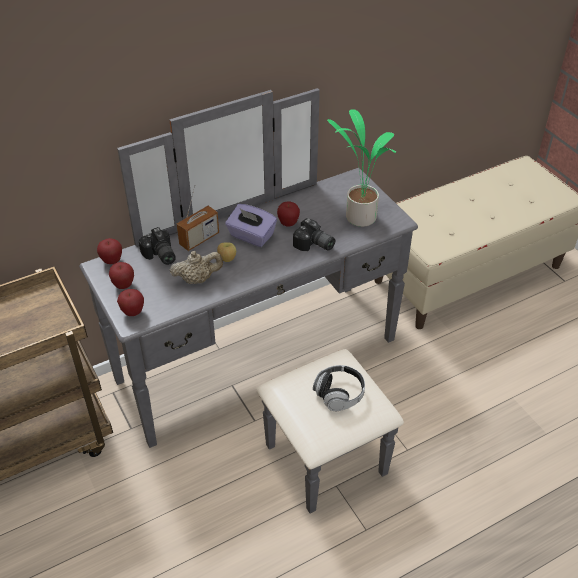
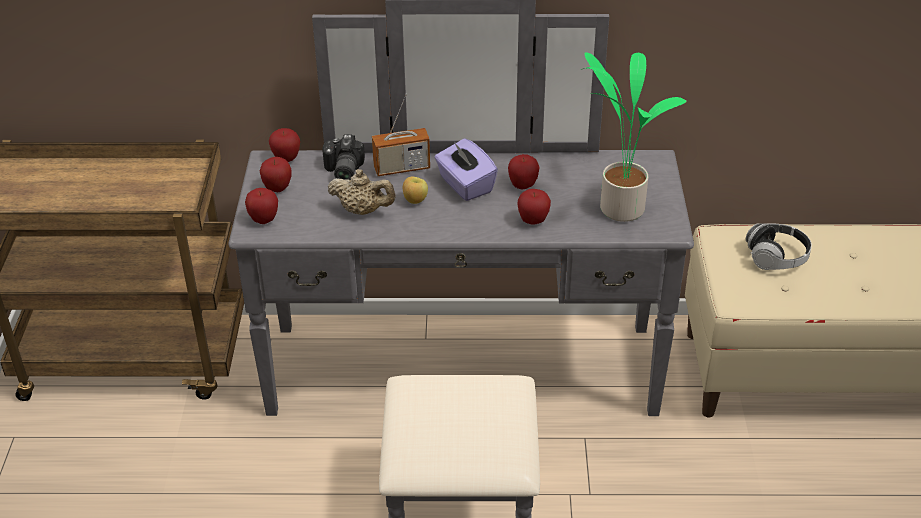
camera: 30 degrees right, 5 degrees down
camera [293,218,335,251] -> apple [517,189,551,225]
headphones [313,365,365,411] -> headphones moved to [746,223,812,270]

